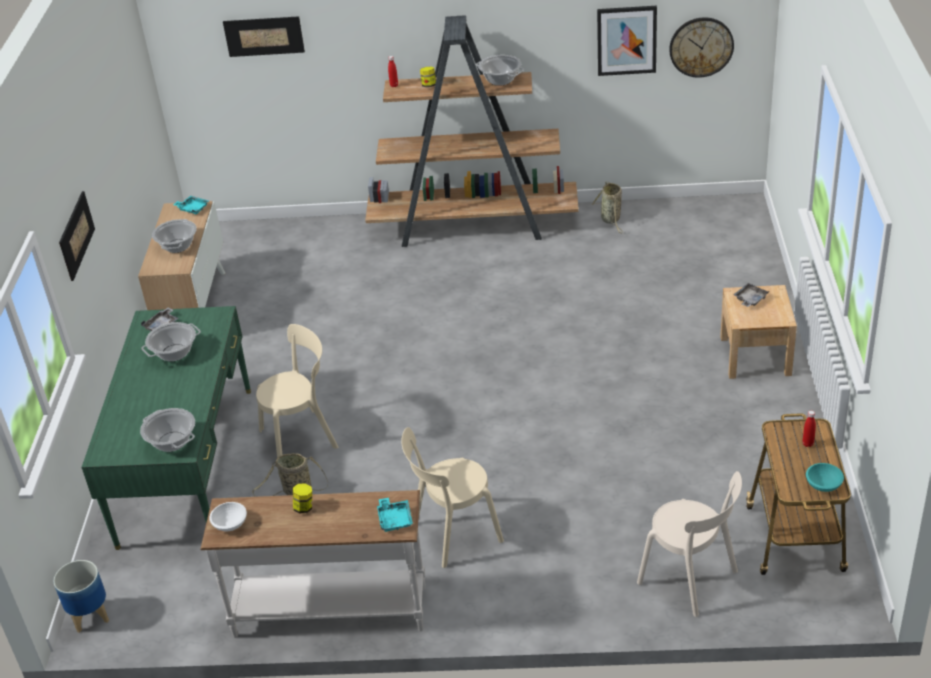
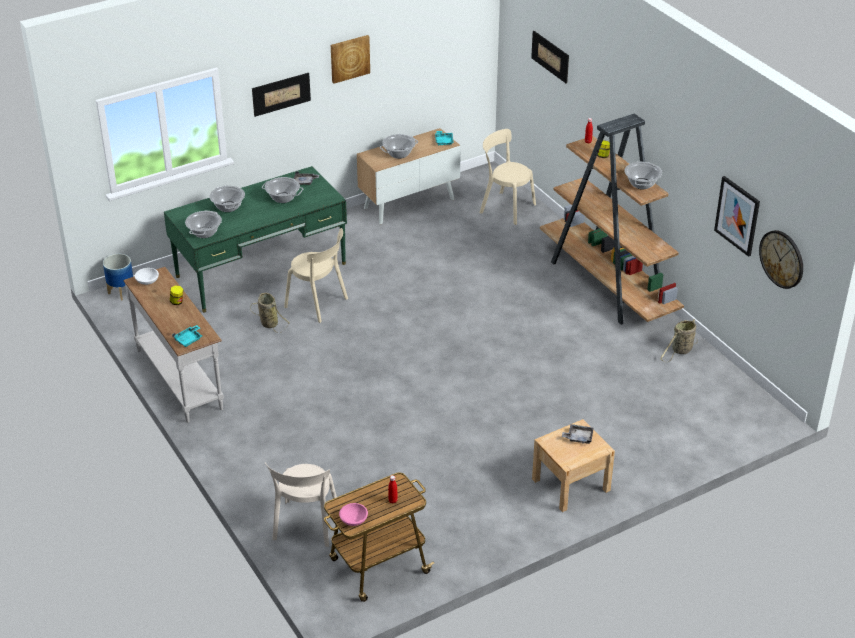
camera: 55 degrees right, 0 degrees up
beige chair [401,427,504,568] -> beige chair moved to [479,129,536,225]
turquoise bowl [806,463,844,492] -> pink bowl [339,503,368,526]
none -> cooking pot [209,185,245,212]
none -> picture [331,35,370,84]

